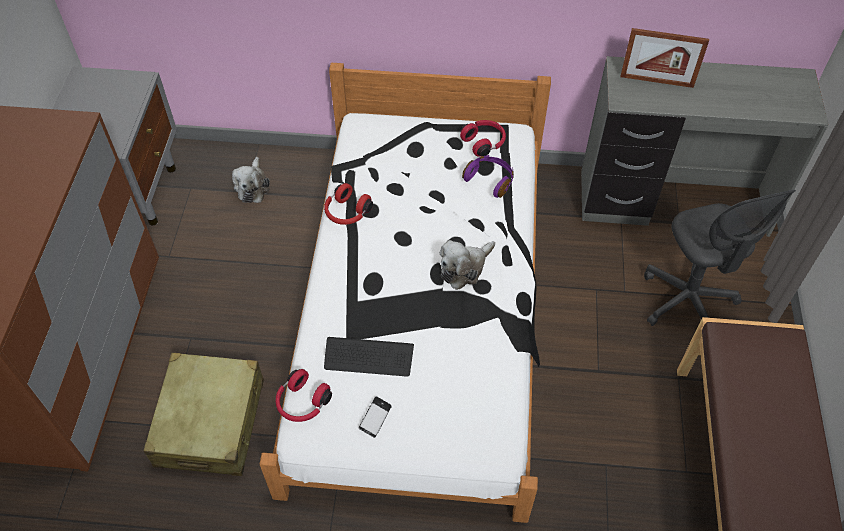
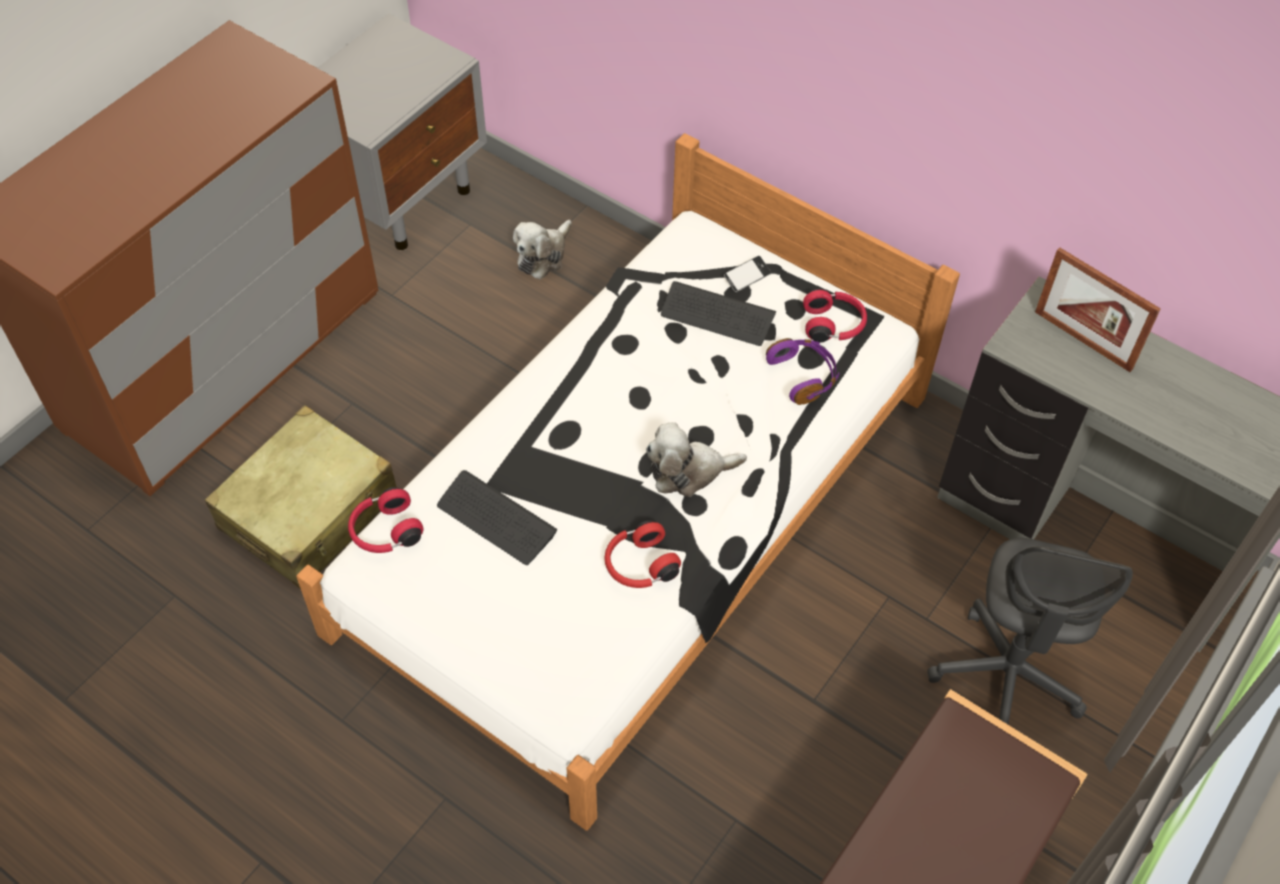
camera: 30 degrees right, 0 degrees up
red headphones [324,183,373,225] -> red headphones moved to [605,520,681,588]
phone [359,396,392,438] -> phone moved to [724,256,771,292]
none -> keyboard [661,281,776,346]

